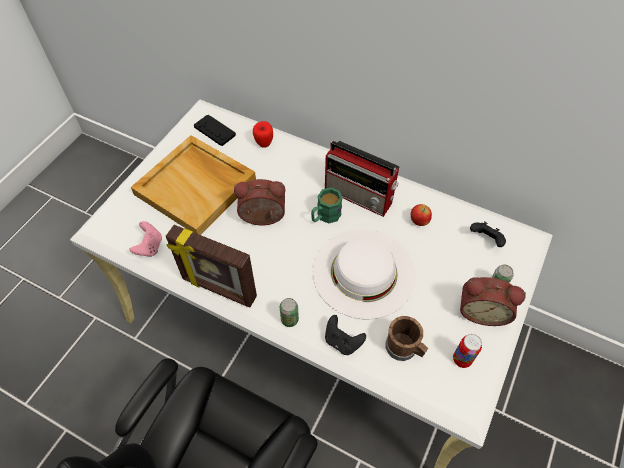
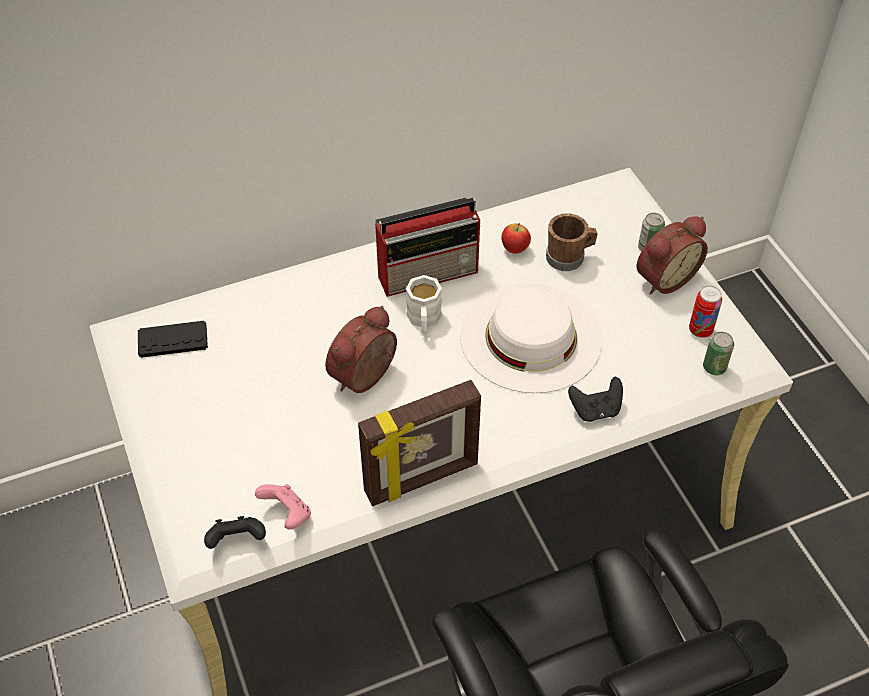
camera: 50 degrees left, 5 degrees down
beige tray [131,135,256,235] -> none
apple [253,121,273,148] -> none
can [280,298,299,327] -> can moved to [703,332,734,375]
green mug [311,187,343,224] -> white mug [406,275,442,333]
brown mug [386,316,428,361] -> brown mug moved to [546,214,598,271]
black game controller [470,221,506,247] -> black game controller moved to [204,516,266,549]

